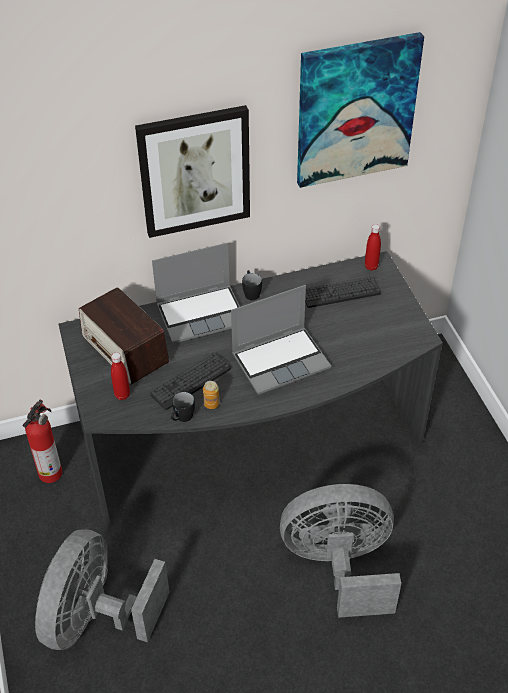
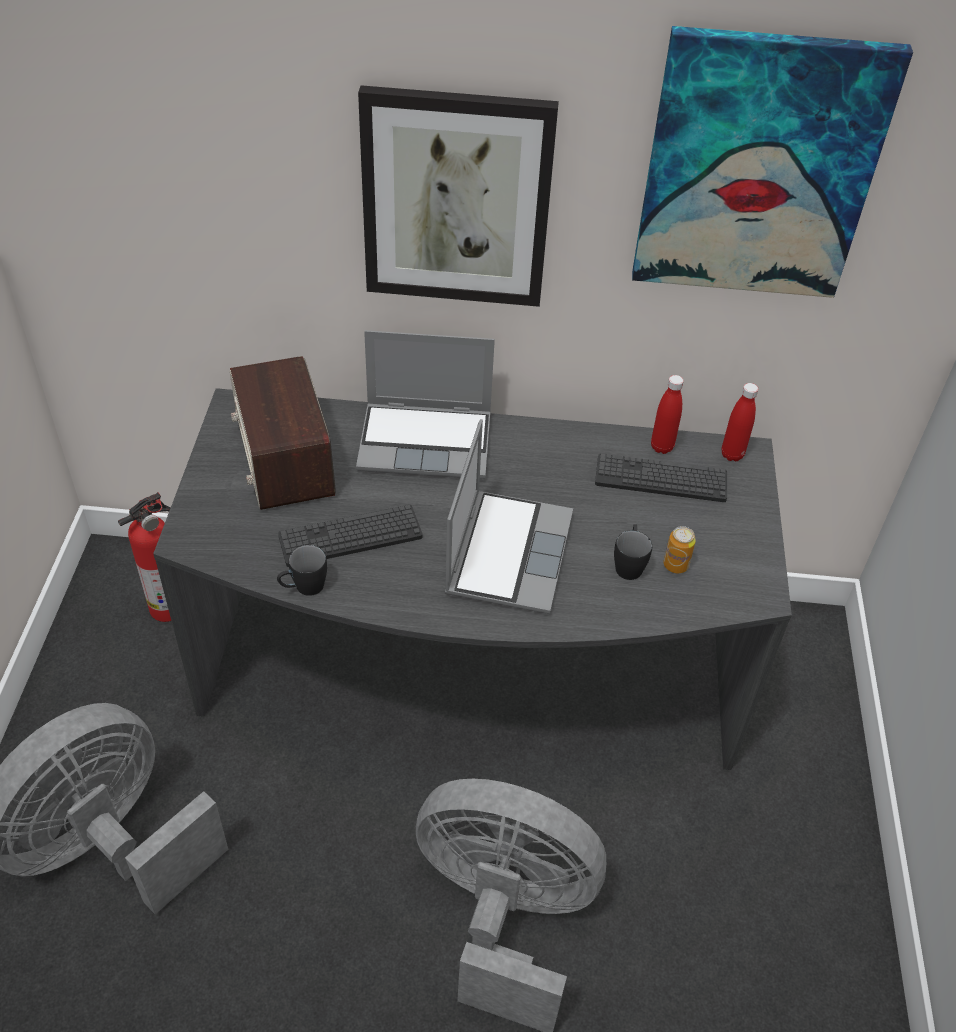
camera: 20 degrees right, 0 degrees up
red bottle [111,352,130,400] -> red bottle moved to [651,375,684,454]
can [203,381,219,409] -> can moved to [664,526,696,573]
laptop [231,285,331,395] -> laptop turned 75 degrees counterclockwise [445,419,573,614]
black mug [242,270,262,300] -> black mug moved to [614,524,652,580]

